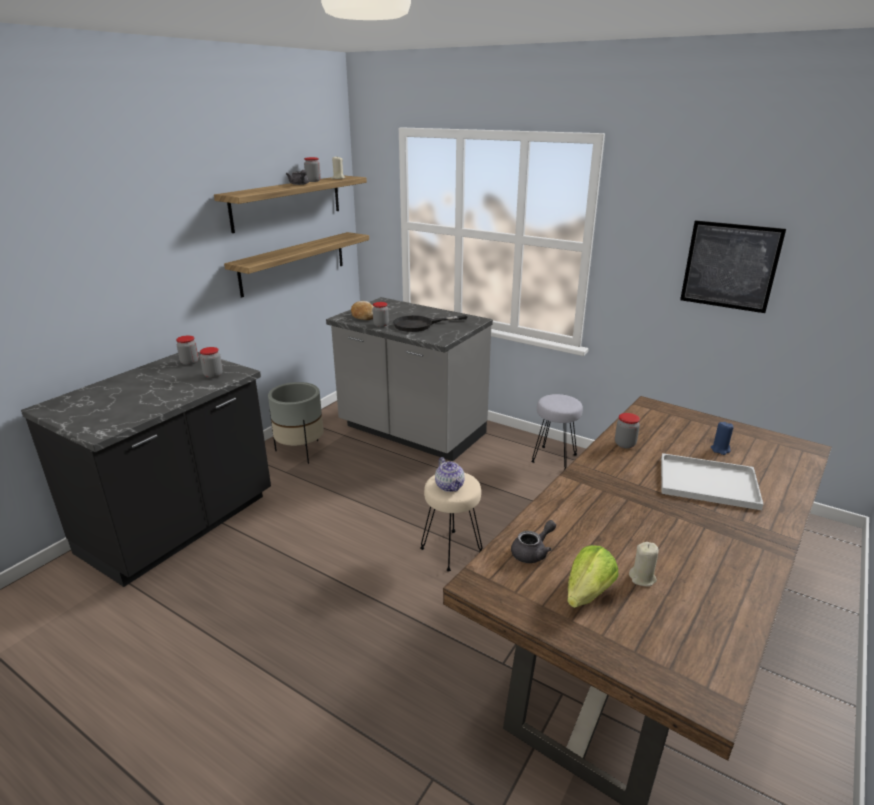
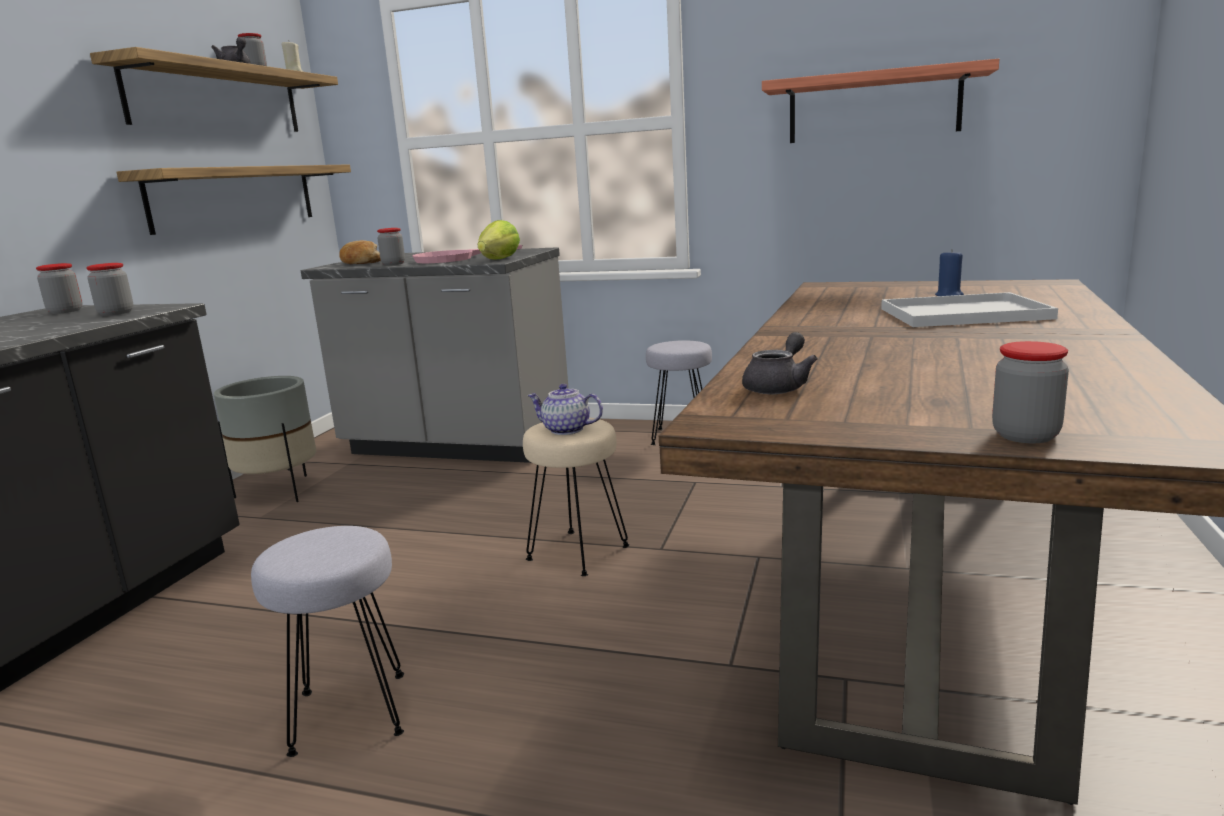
camera: 15 degrees left, 10 degrees down
black frying pan [393,315,467,332] -> pink frying pan [413,245,523,263]
teapot [435,457,465,492] -> teapot turned 150 degrees clockwise [527,384,603,435]
lettuce [567,545,618,608] -> lettuce moved to [477,220,520,260]
jar [615,413,640,448] -> jar moved to [992,341,1069,443]
beige candle [629,542,659,587] -> none
picture [680,220,786,313] -> shelf [762,59,999,143]
none -> grey stool [251,526,404,757]

